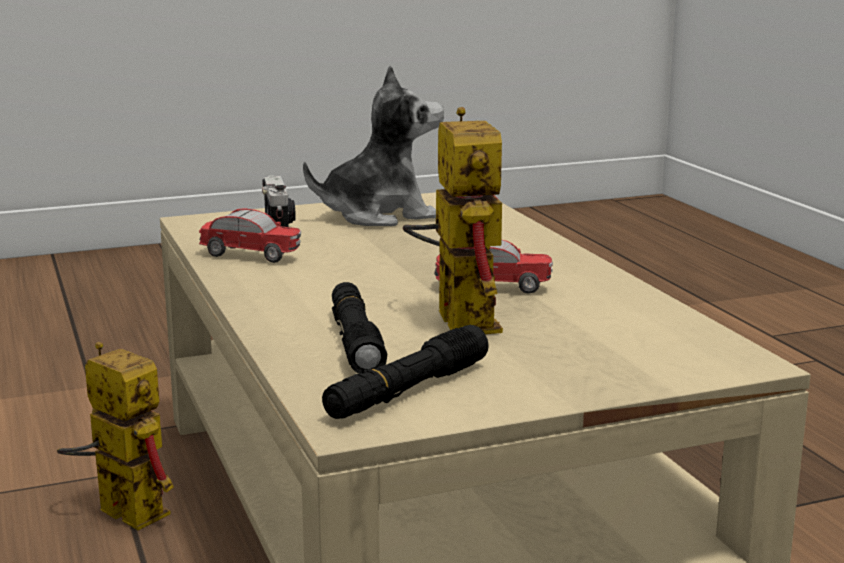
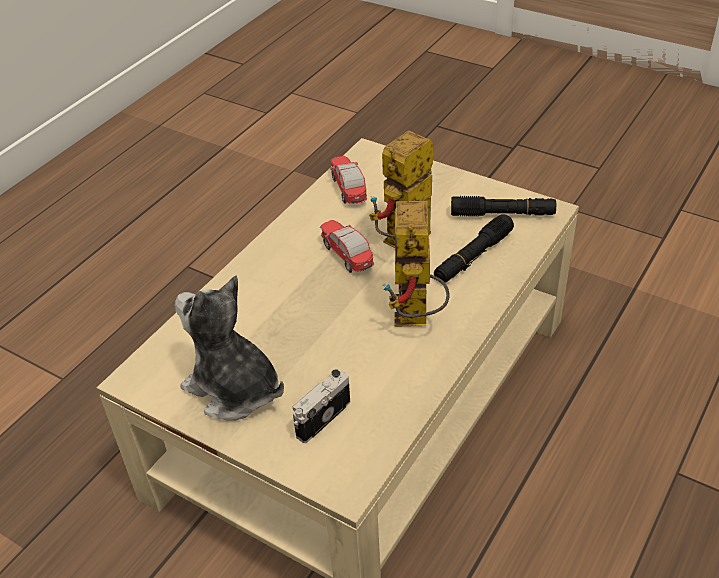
camera: 125 degrees left, 25 degrees up
toy robot [57,342,174,530] -> toy robot moved to [383,201,450,327]
toy car [199,208,301,263] -> toy car moved to [330,156,367,204]

